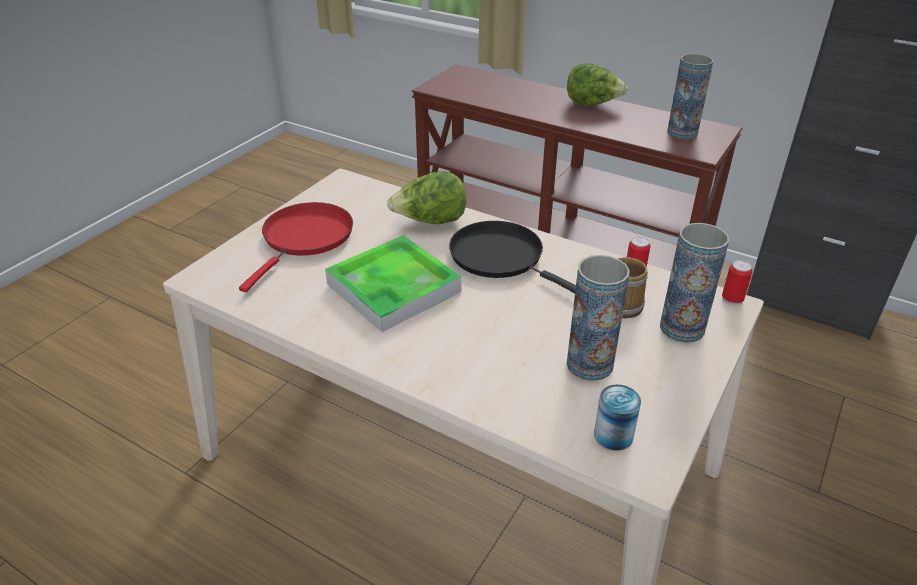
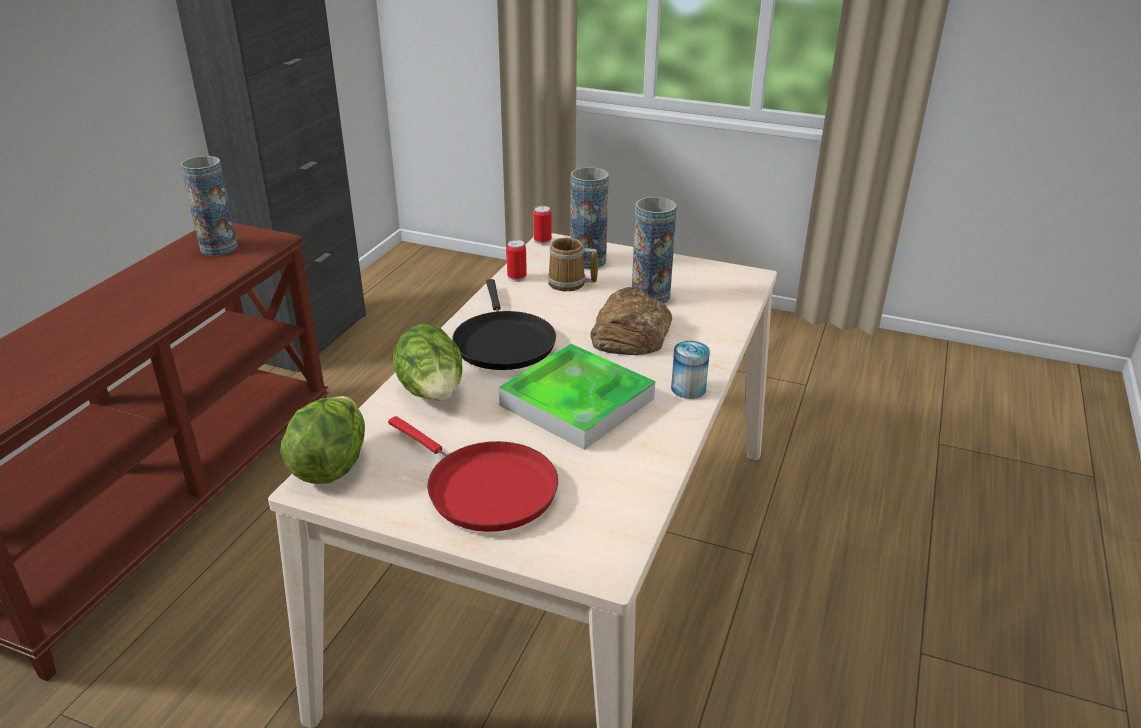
camera: 100 degrees left, 5 degrees down
red frying pan [239,202,353,292] -> red frying pan turned 150 degrees counterclockwise [388,416,558,532]
black frying pan [449,221,576,293] -> black frying pan turned 45 degrees counterclockwise [452,279,556,370]
lettuce [567,63,628,106] -> lettuce moved to [280,396,365,484]
can [594,385,641,451] -> can moved to [671,341,710,399]
none -> bread [590,287,672,355]

